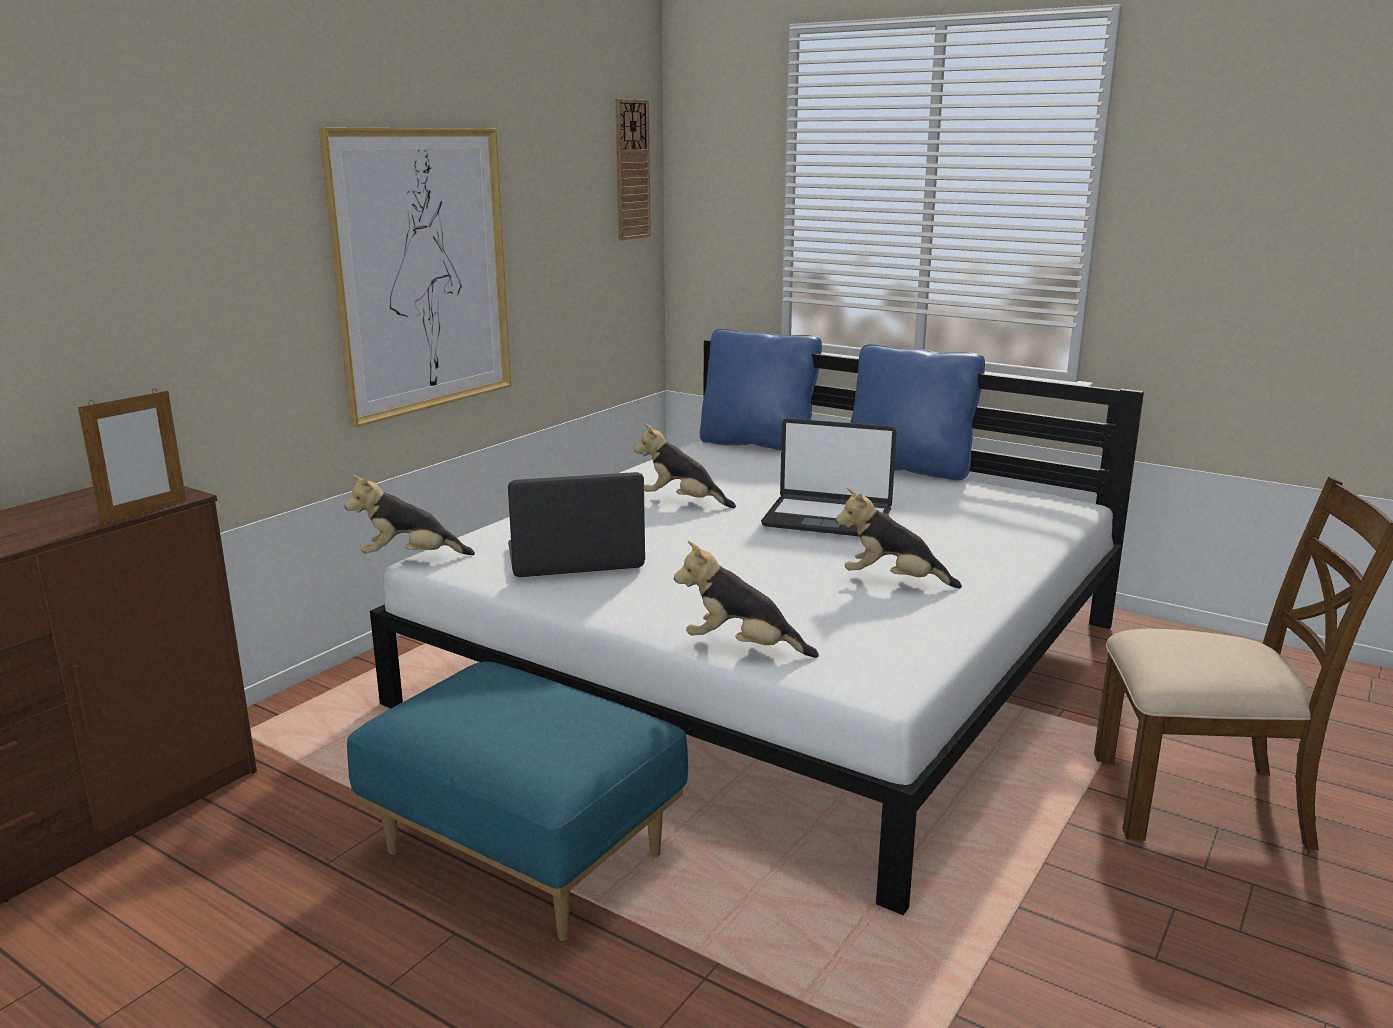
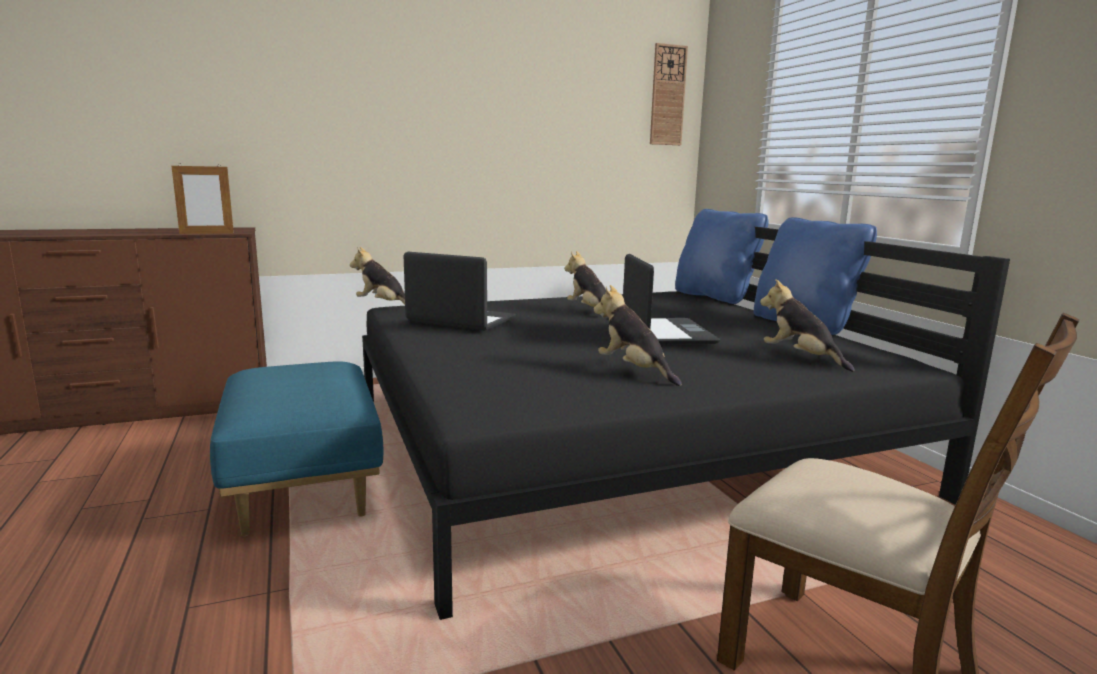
camera: 35 degrees right, 5 degrees down
picture [319,127,512,427] -> none
white bed [370,340,1144,915] -> black bed [362,227,1010,620]
plush toy [674,541,819,658] -> plush toy moved to [760,279,855,372]
laptop [761,418,897,536] -> laptop turned 150 degrees counterclockwise [623,254,720,345]

